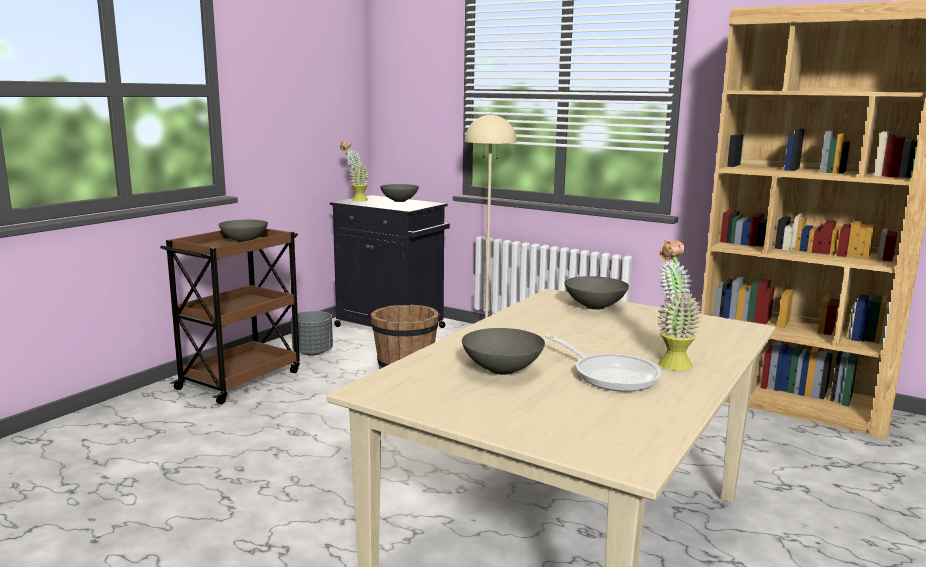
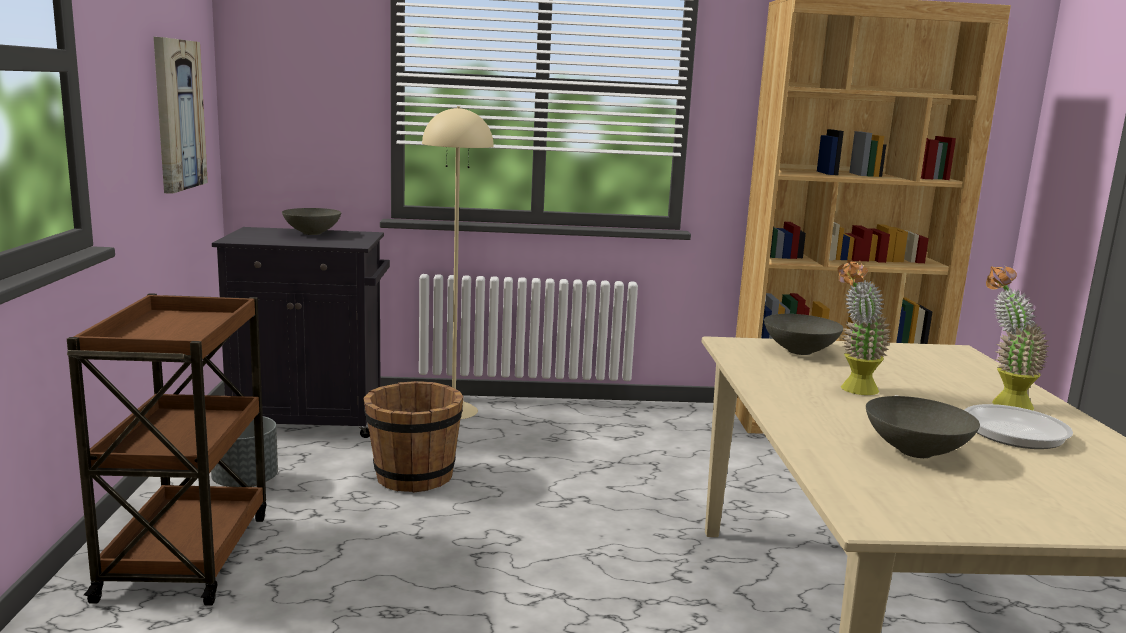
camera: 35 degrees left, 0 degrees up
grey bowl [218,220,268,243] -> none
potted plant [340,141,369,201] -> potted plant moved to [837,260,891,395]
none -> picture [154,37,208,194]

